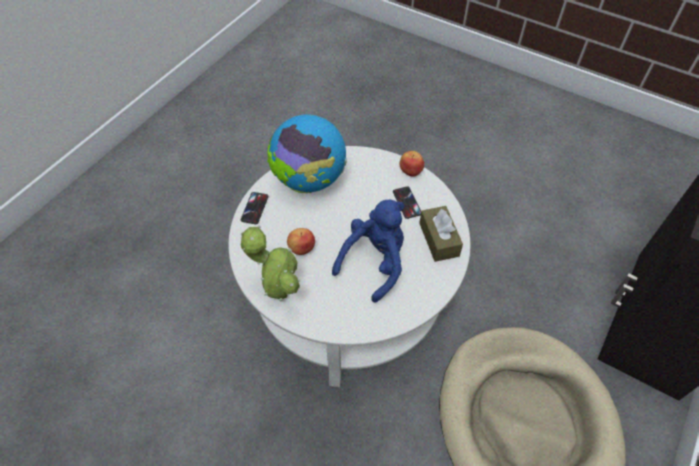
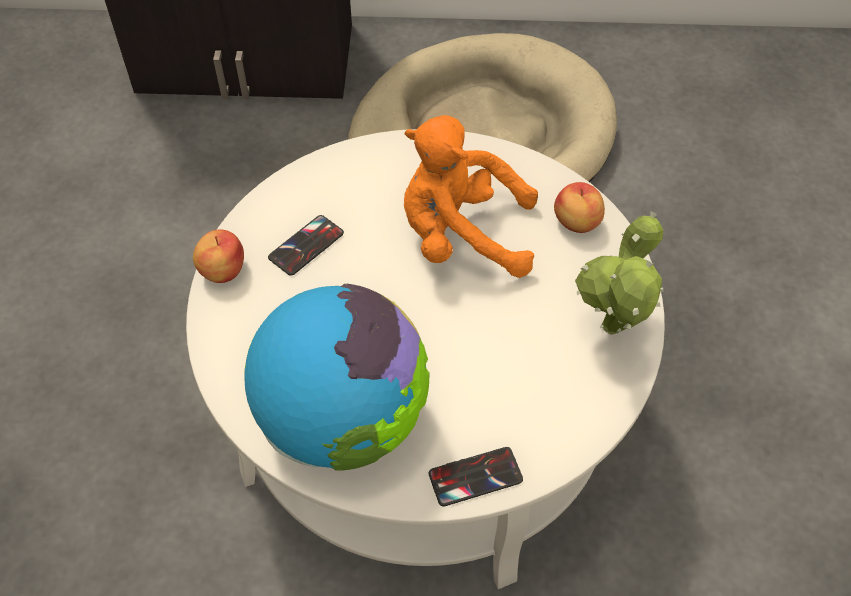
camera: 120 degrees left, 0 degrees up
apple [287,228,315,255] -> apple moved to [554,182,605,233]
blue plush toy [332,200,405,303] -> orange plush toy [404,115,538,278]
brown tissue box [419,206,463,262] -> none

